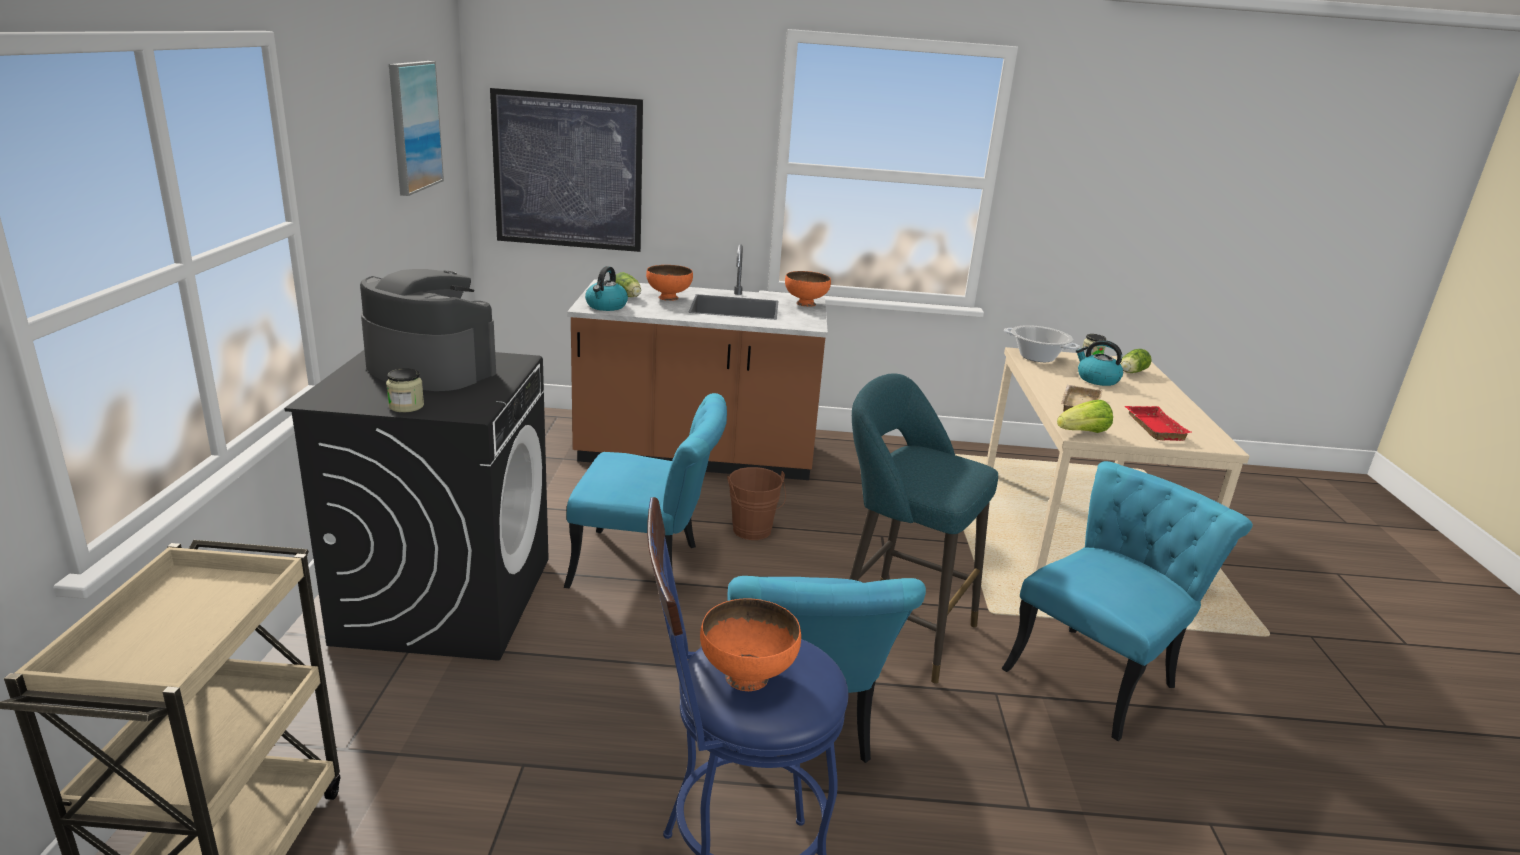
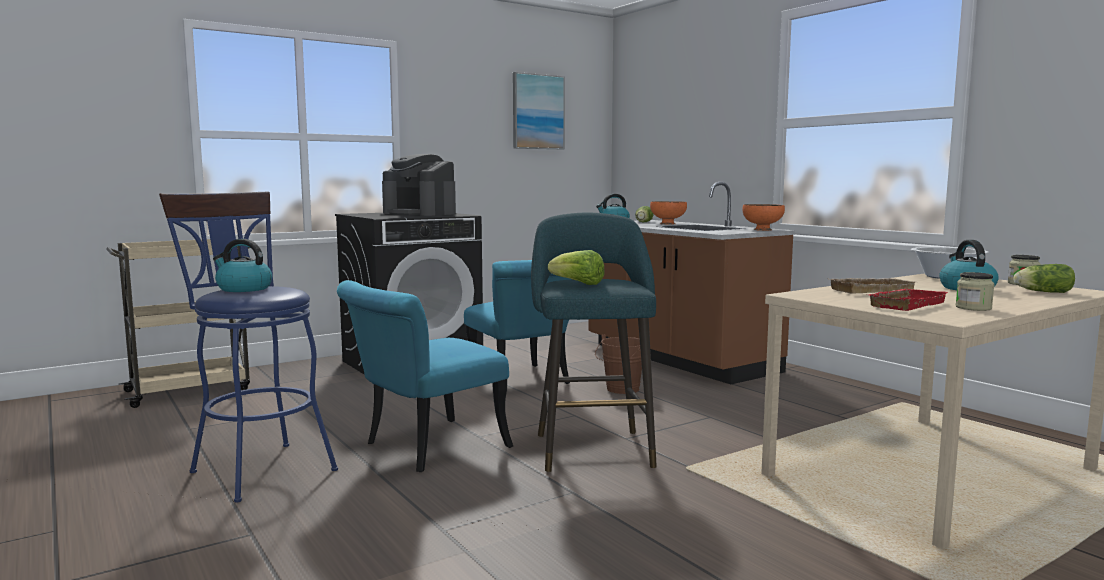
camera: 55 degrees right, 15 degrees down
coffee machine [360,269,496,391] -> coffee machine turned 135 degrees clockwise [382,154,456,216]
jar [386,368,424,412] -> jar moved to [955,272,994,311]
picture [490,88,643,252] -> none
orange bowl [700,598,801,691] -> kettle [213,239,272,292]
turquoise chair [1001,461,1253,741] -> none
lettuce [1057,400,1113,433] -> lettuce moved to [548,250,605,285]

